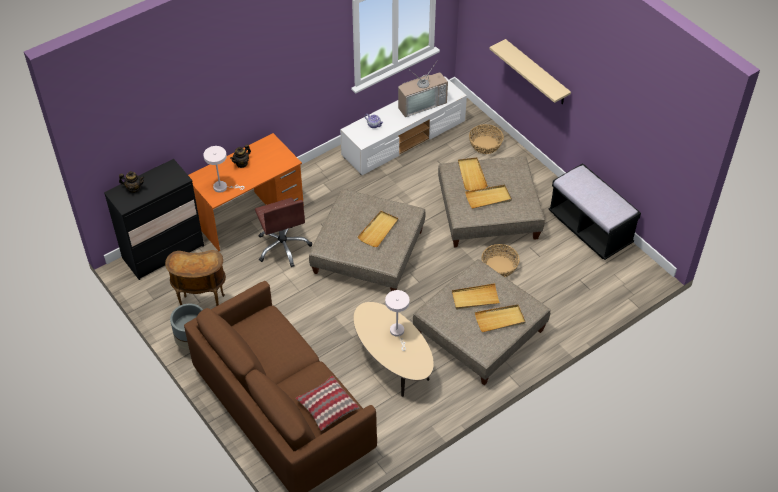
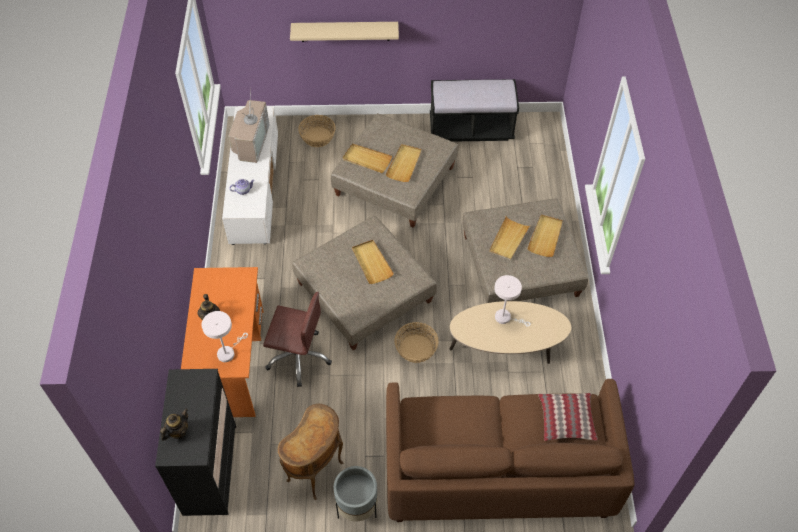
camera: 55 degrees left, 5 degrees up
basket [481,244,520,277] -> basket moved to [394,322,439,363]

